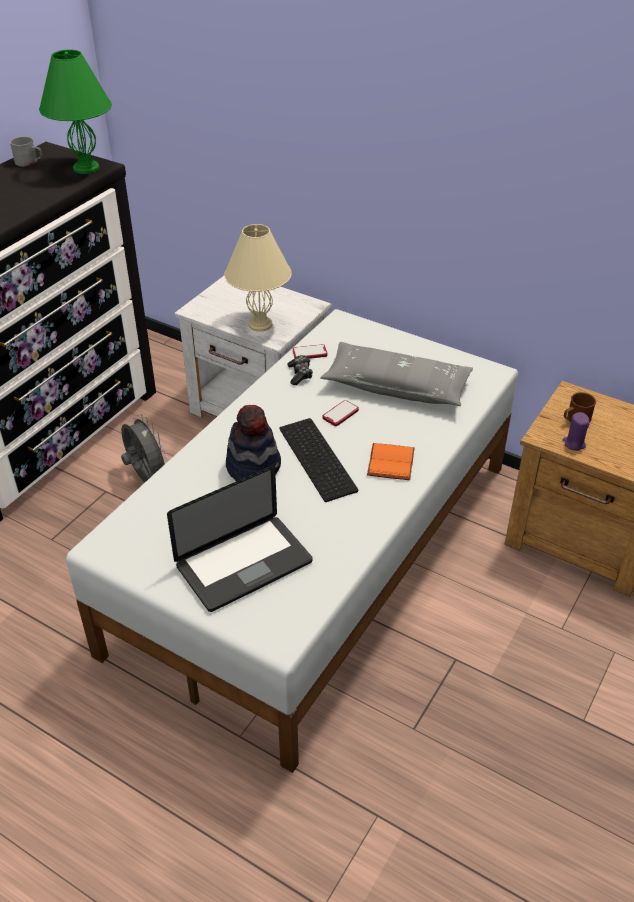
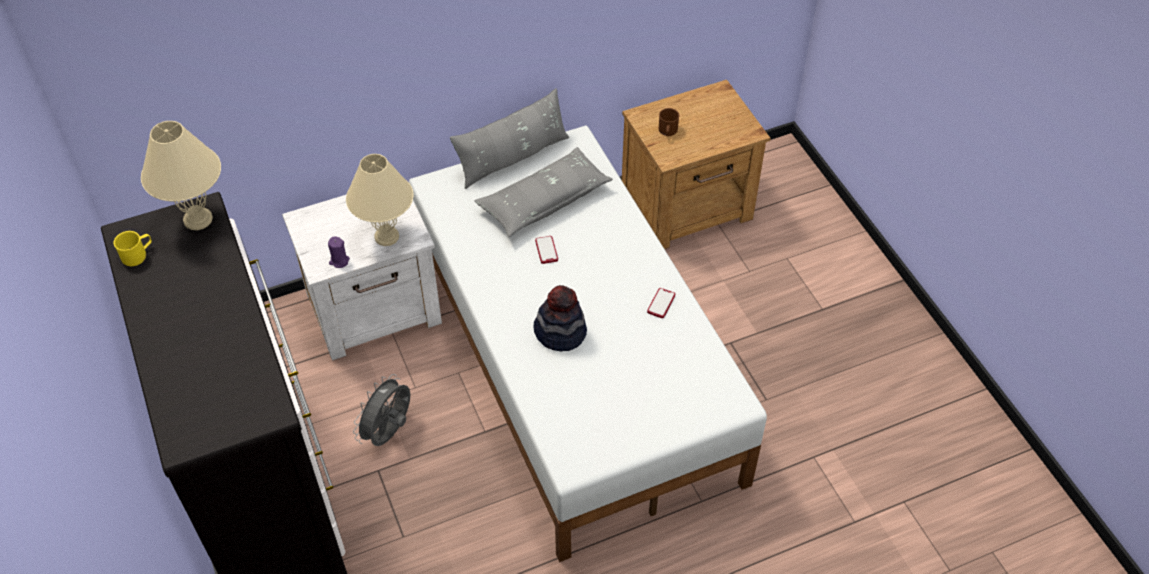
camera: 55 degrees left, 10 degrees up
grey mug [10,136,42,167] -> yellow mug [113,231,152,266]
green table lamp [39,50,112,174] -> beige table lamp [141,121,221,230]
grey fan [121,414,169,482] -> grey fan turned 60 degrees counterclockwise [353,374,410,446]
laptop [167,466,313,612] -> none
keyboard [279,418,358,502] -> none
game controller [287,355,313,385] -> none
phone [293,344,327,359] -> phone moved to [647,288,675,318]
orange book [367,443,415,480] -> none
purple candle [563,412,590,451] -> purple candle moved to [328,237,350,268]
none -> grey pillow [450,88,569,189]

